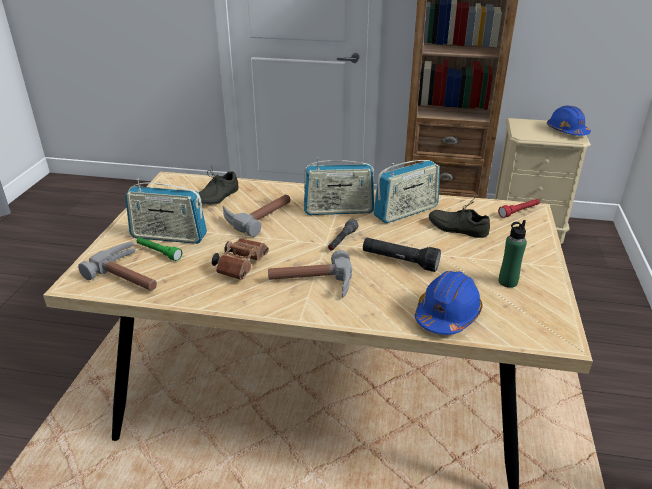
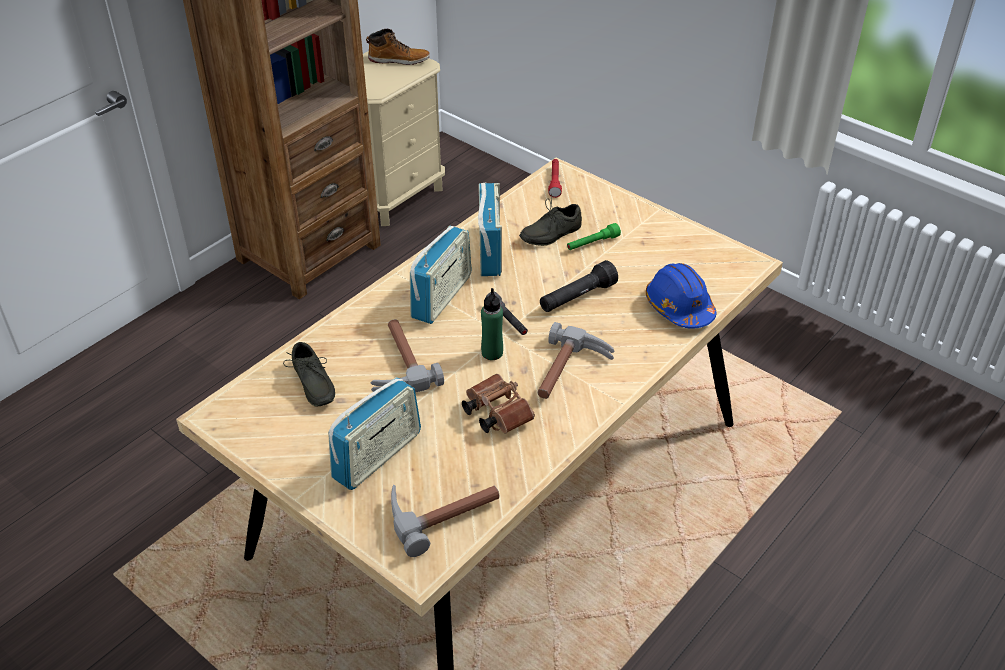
camera: 60 degrees left, 10 degrees up
green flashlight [137,237,182,261] -> green flashlight moved to [567,223,621,250]
green bottle [499,220,527,288] -> green bottle moved to [481,288,503,360]
blue hard hat [547,106,591,136] -> boot [366,29,430,65]

